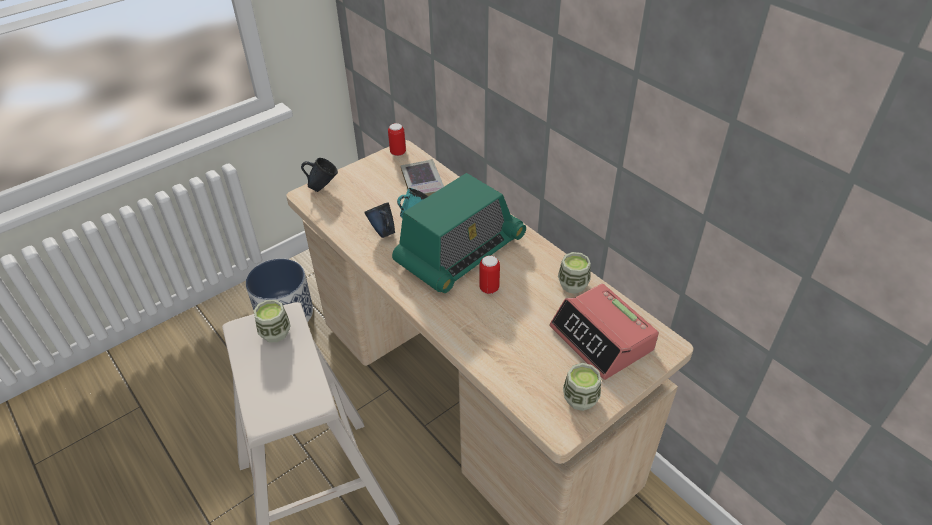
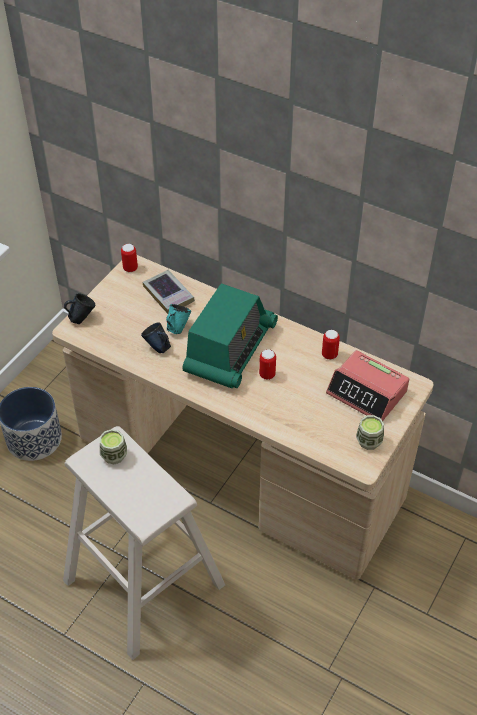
camera: 20 degrees left, 5 degrees up
cup [558,252,591,294] -> can [322,330,340,360]

